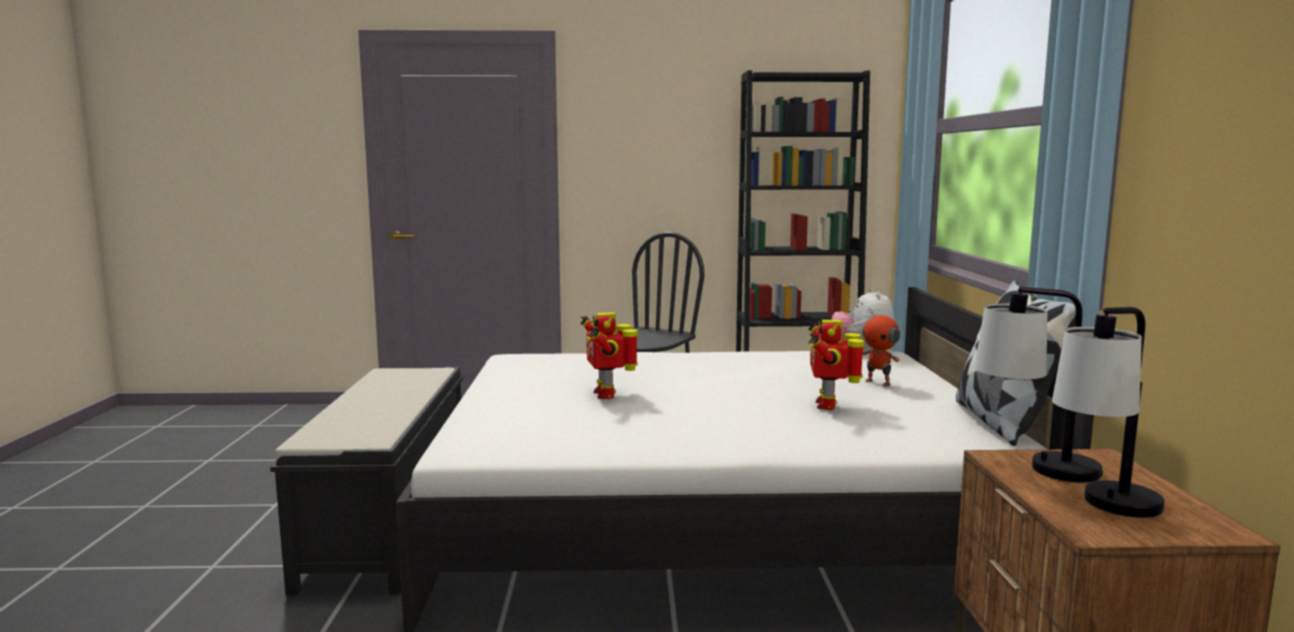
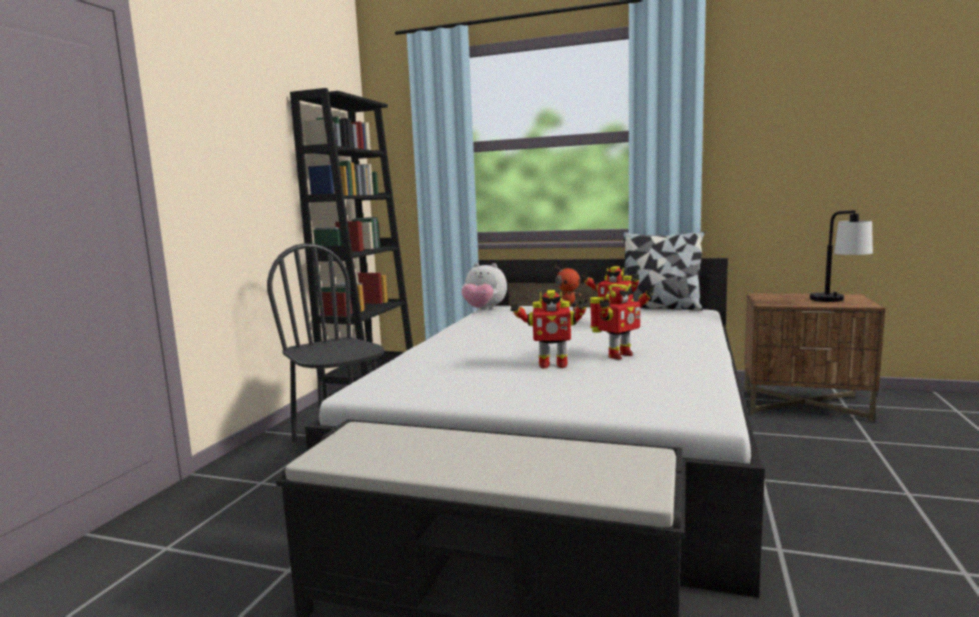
camera: 70 degrees left, 0 degrees up
table lamp [974,287,1103,482] -> none
none -> toy robot [590,284,654,359]

